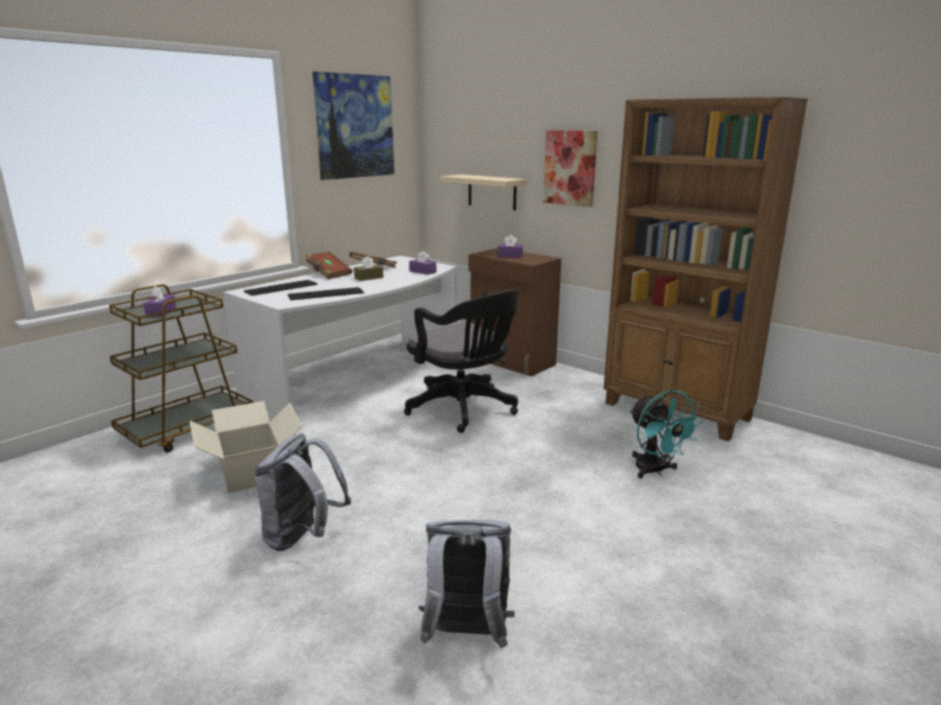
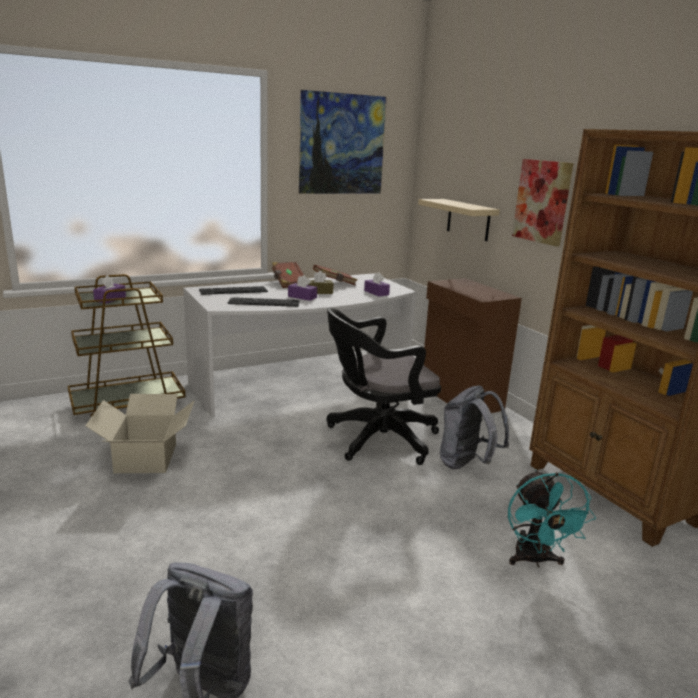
camera: 20 degrees right, 0 degrees up
grey backpack [255,433,351,551] -> grey backpack moved to [440,386,509,469]
black office chair [404,289,520,433] -> black office chair turned 90 degrees clockwise [326,308,441,465]
purple tissue box [498,235,523,258] -> purple tissue box moved to [288,275,317,301]

